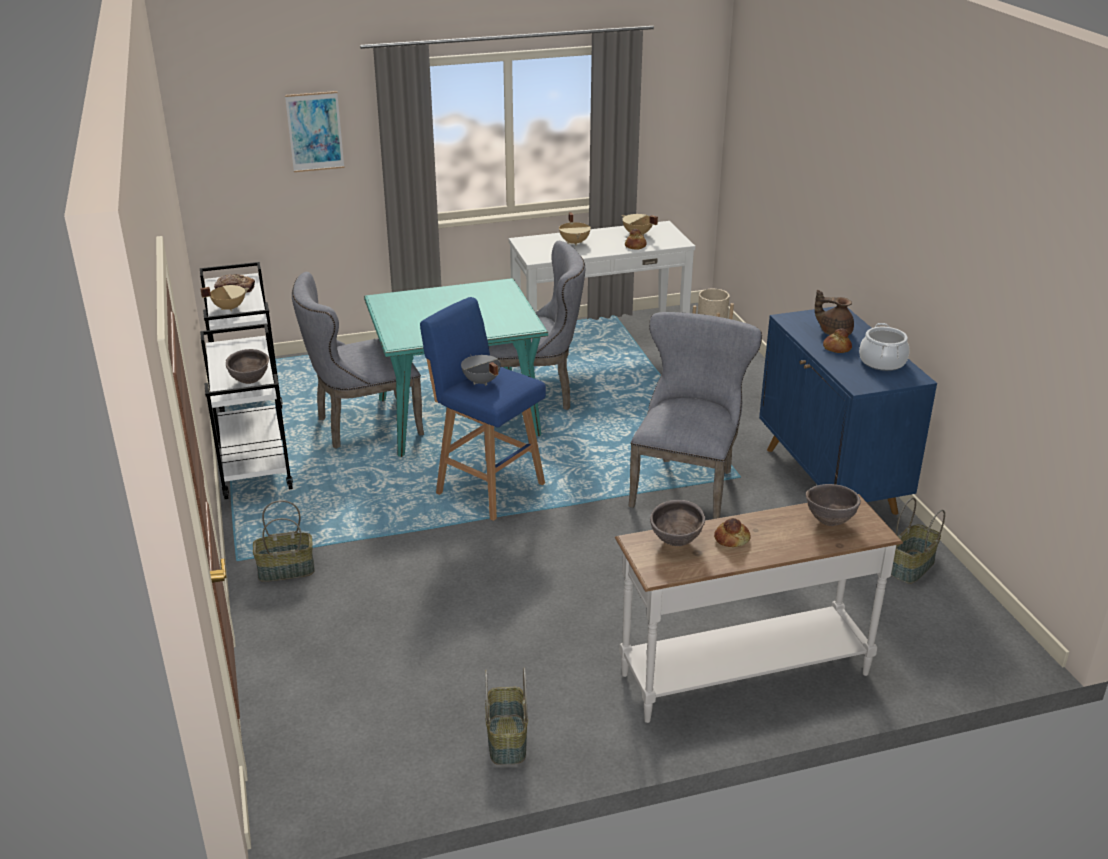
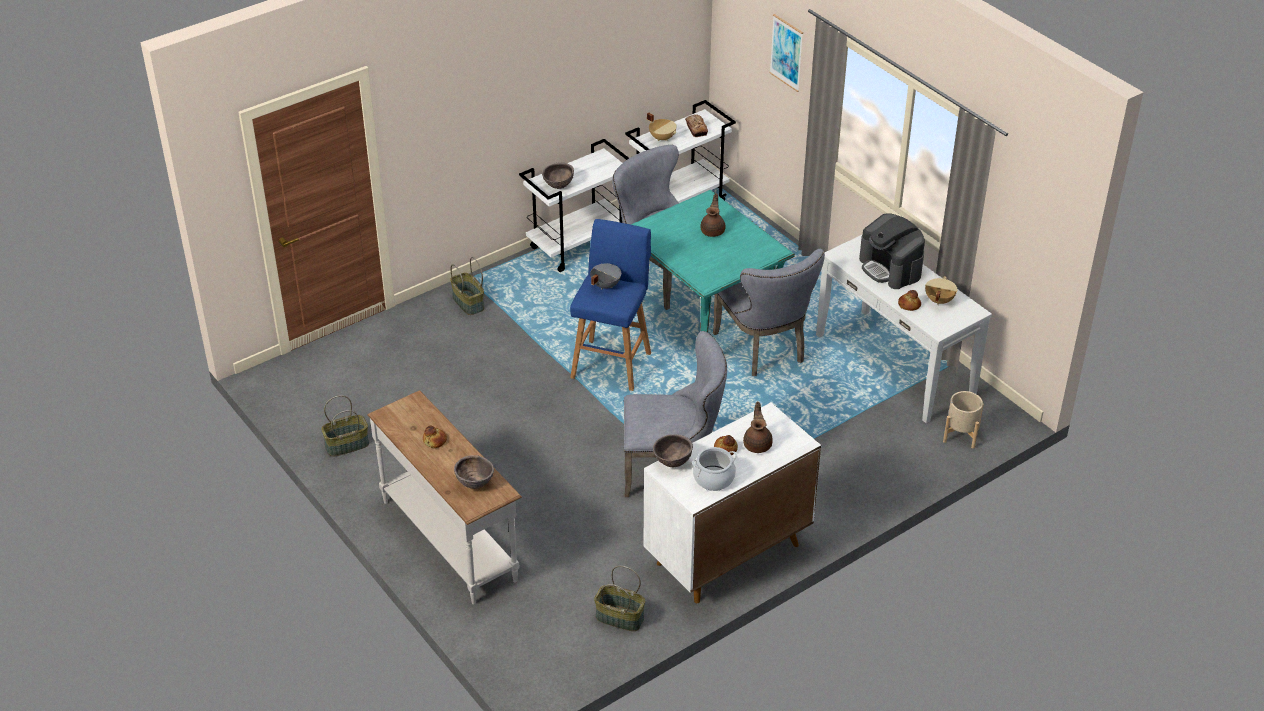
camera: 70 degrees right, 10 degrees up
beige cooking pot [559,212,591,246] -> coffee machine [859,213,925,289]
brown bowl [650,500,705,546] -> brown bowl moved to [653,434,693,468]
blue cabinet [759,306,937,515] -> white cabinet [643,403,821,603]
none -> brown teapot [700,193,725,237]

